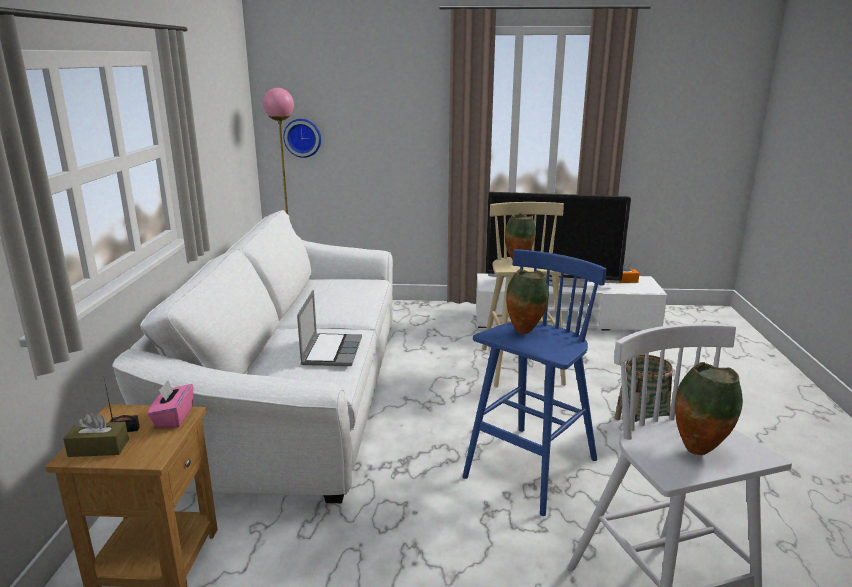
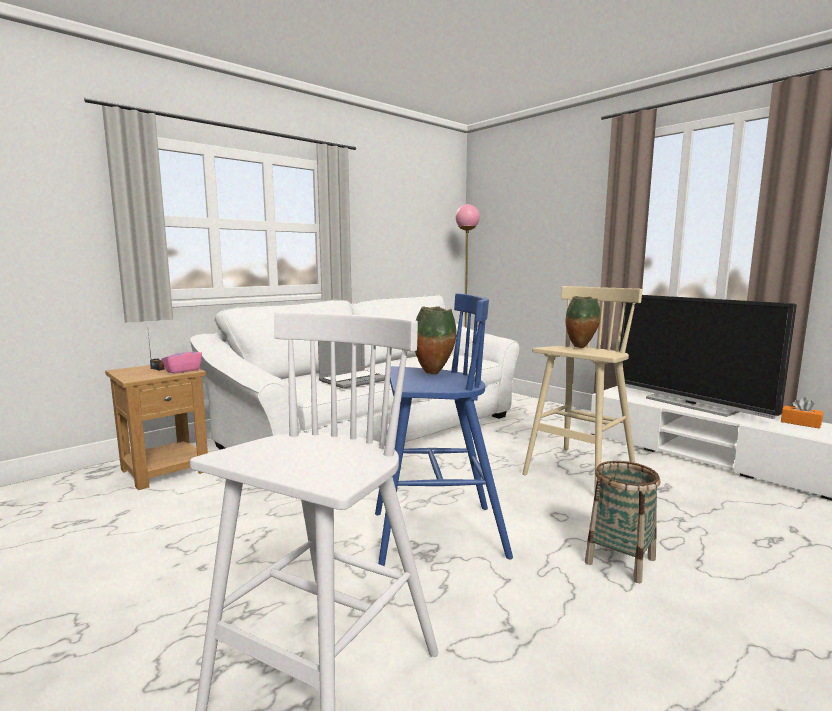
camera: 45 degrees right, 10 degrees down
brown tissue box [63,412,129,457] -> none
wall clock [283,119,321,158] -> none
vase [675,362,743,455] -> none

